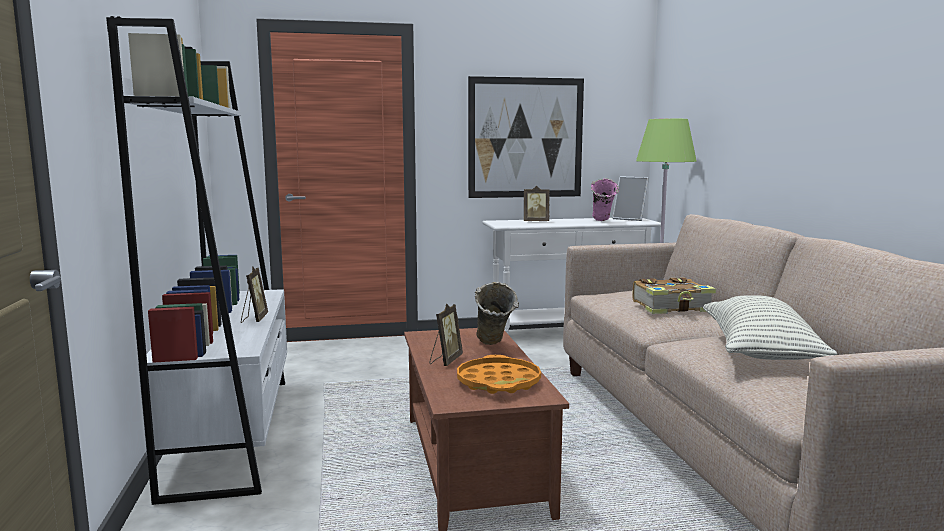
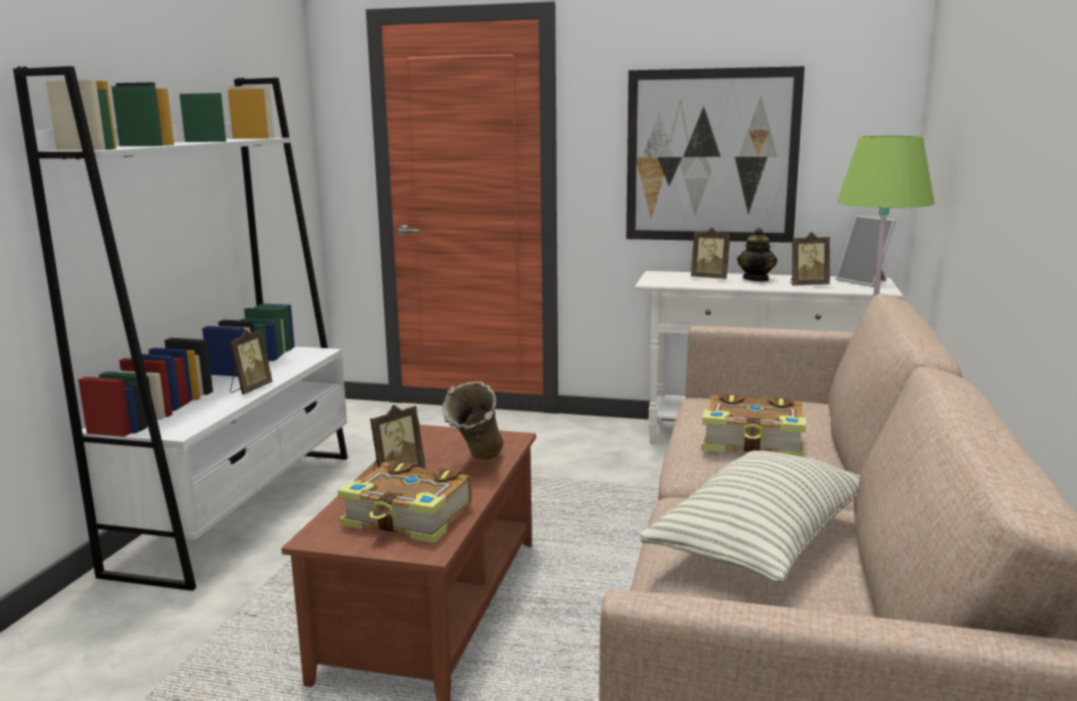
camera: 25 degrees right, 5 degrees up
orange tray [457,355,541,394] -> book [338,460,472,543]
pink vase [591,178,619,221] -> picture frame [790,232,830,285]
none -> teapot [737,228,777,281]

